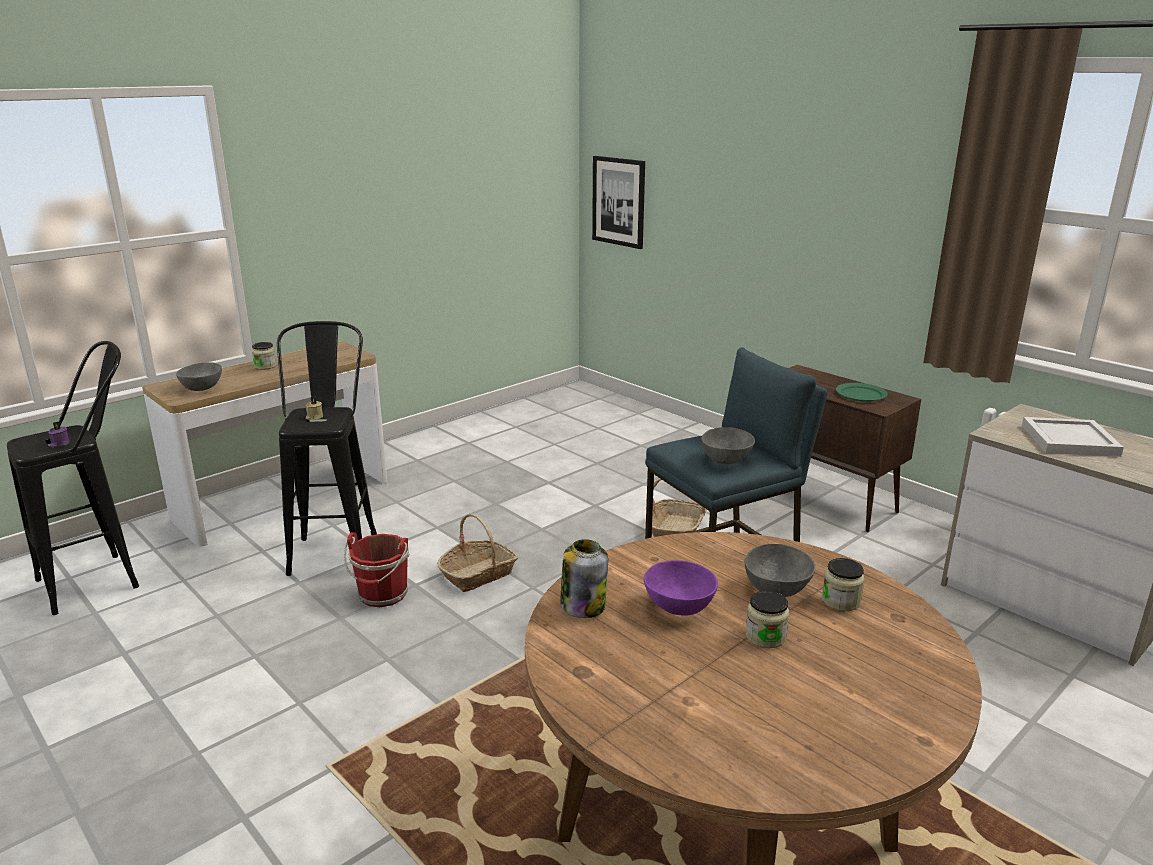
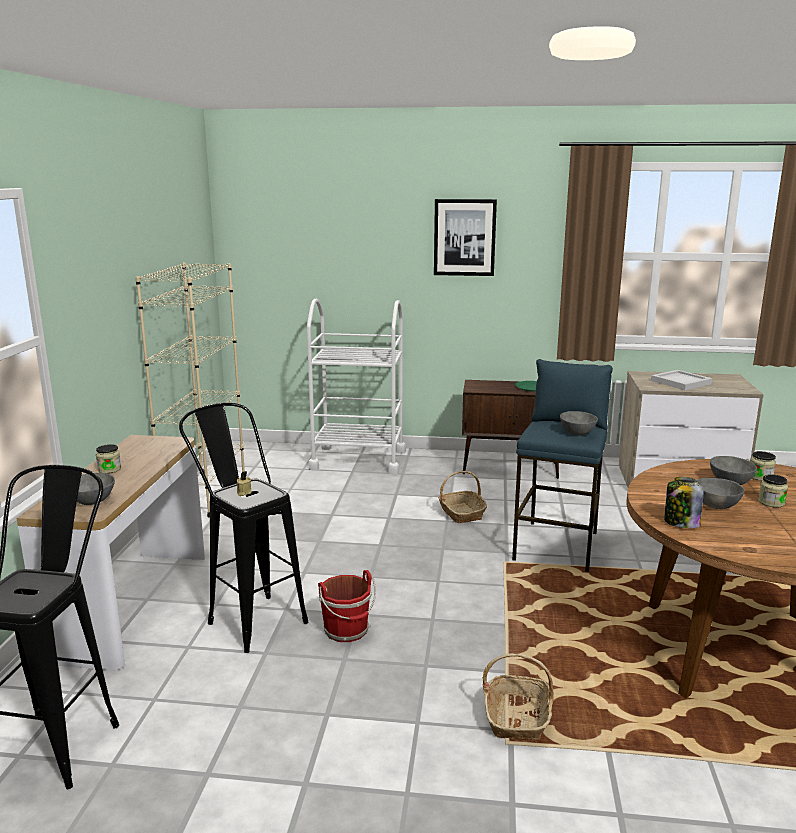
camera: 40 degrees left, 5 degrees down
purple candle [48,422,70,448] -> none
basket [437,513,518,592] -> basket moved to [483,654,554,742]
picture [592,156,645,249] -> picture moved to [434,199,497,276]
purple bowl [644,560,718,616] -> grey bowl [697,478,745,509]
none -> beige bookcase [135,263,247,517]
none -> white cart [307,299,406,474]

